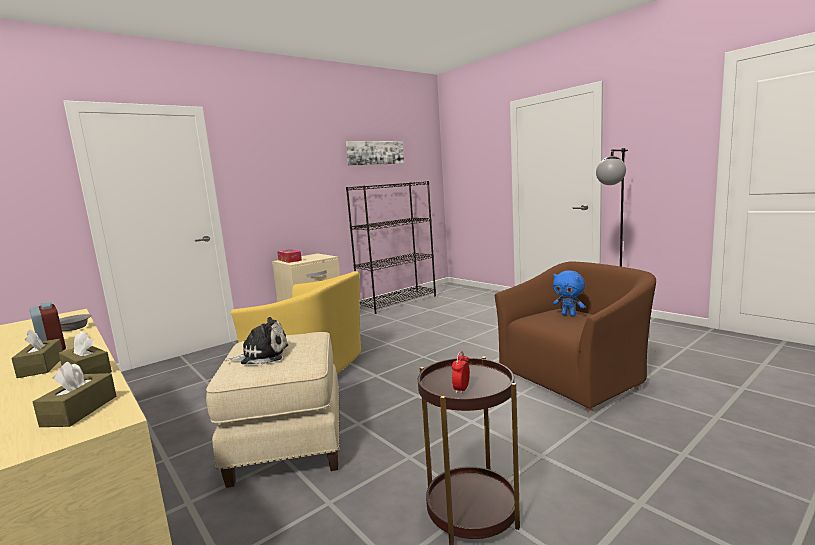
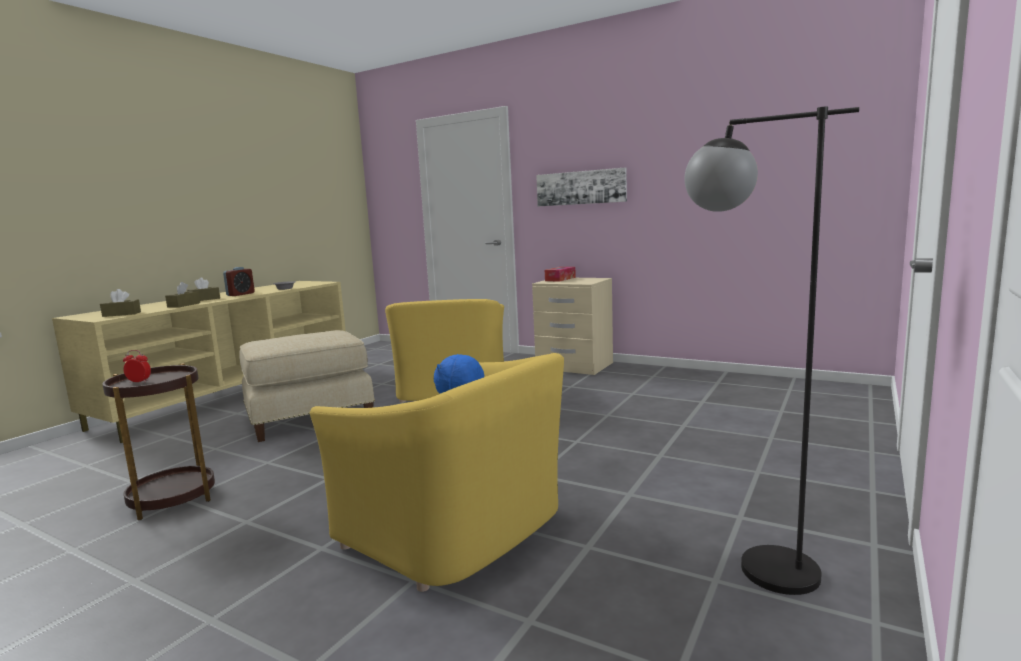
camera: 70 degrees right, 0 degrees up
plush toy [225,317,288,364] -> none
picture [346,141,404,166] -> picture moved to [536,168,627,206]
black bookcase [346,181,436,314] -> none
brown armchair [495,261,656,413] -> yellow armchair [310,353,564,592]

